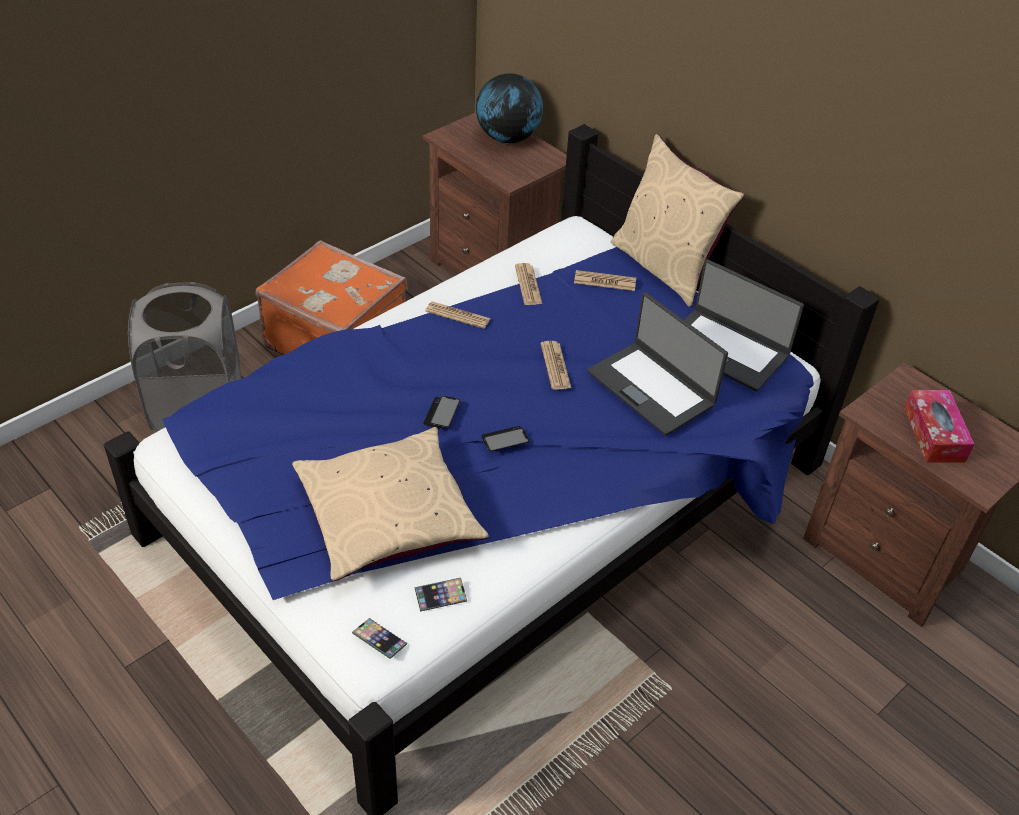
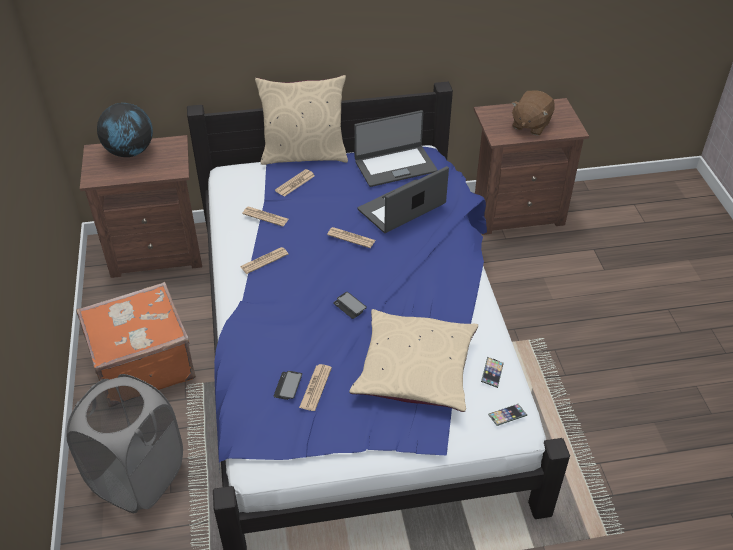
camera: 55 degrees left, 0 degrees up
phone [481,426,529,451] -> phone moved to [274,371,302,400]
laptop [588,292,728,436] -> laptop turned 150 degrees clockwise [358,166,449,233]
tissue box [904,390,974,463] -> brown plush toy [512,90,555,136]
none -> newspaper [299,364,332,411]

